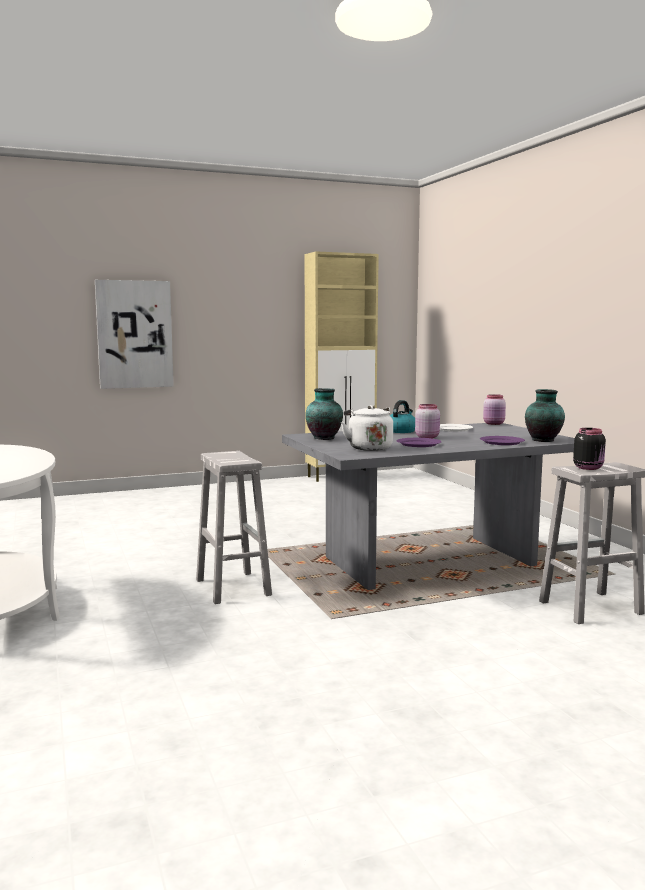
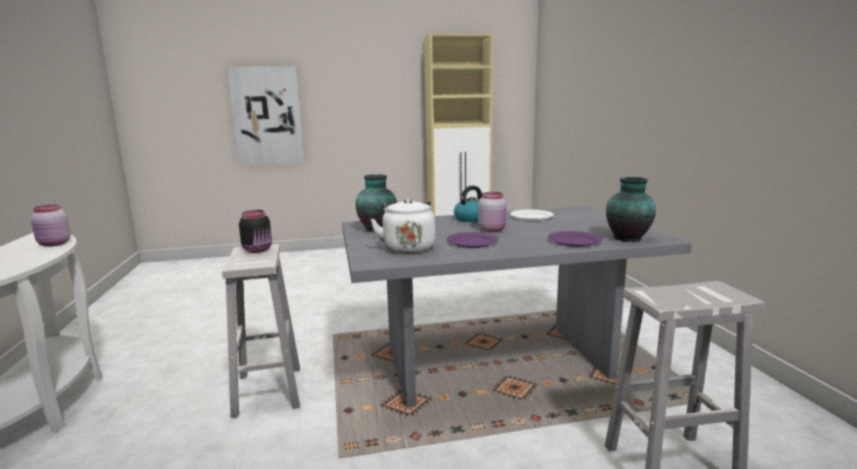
camera: 10 degrees right, 5 degrees up
pink jar [483,394,506,425] -> pink jar moved to [31,205,70,247]
black jar [573,428,606,470] -> black jar moved to [239,210,272,253]

